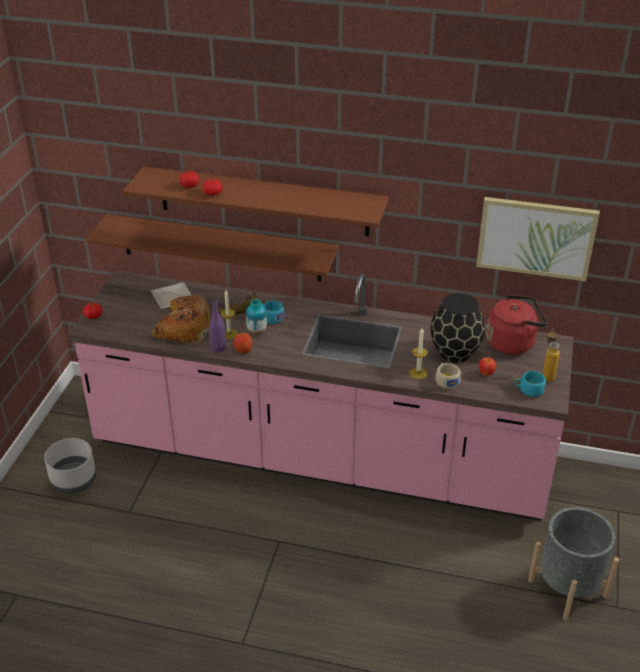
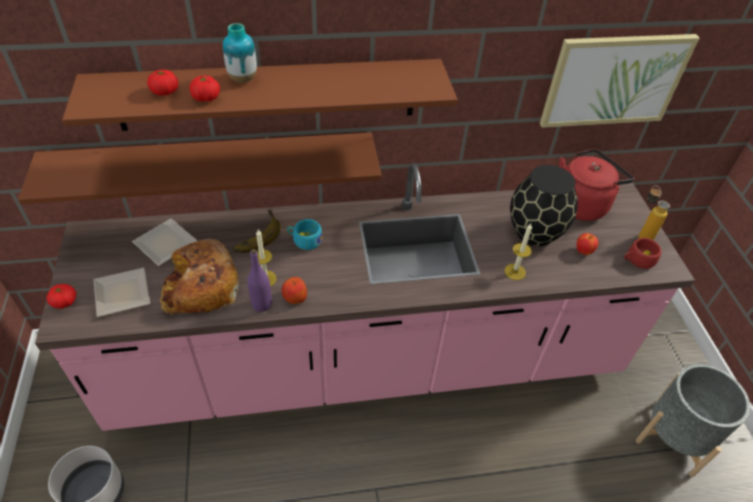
camera: 25 degrees left, 10 degrees up
vase [246,299,267,335] -> vase moved to [223,23,257,83]
beige cup [435,363,461,389] -> none
turquoise cup [514,371,546,397] -> red cup [624,238,662,269]
none -> plate [94,268,150,317]

